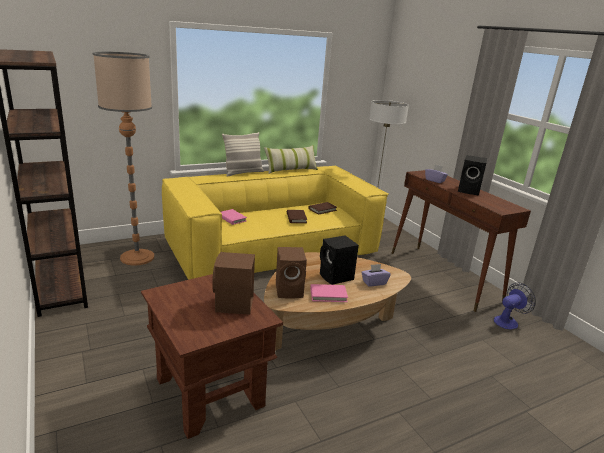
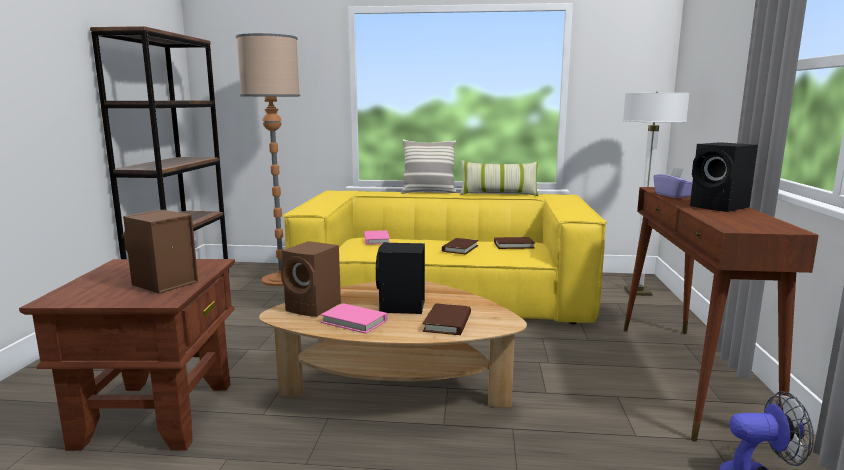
camera: 35 degrees right, 10 degrees down
purple tissue box [361,264,391,287] -> brown book [423,303,471,335]

